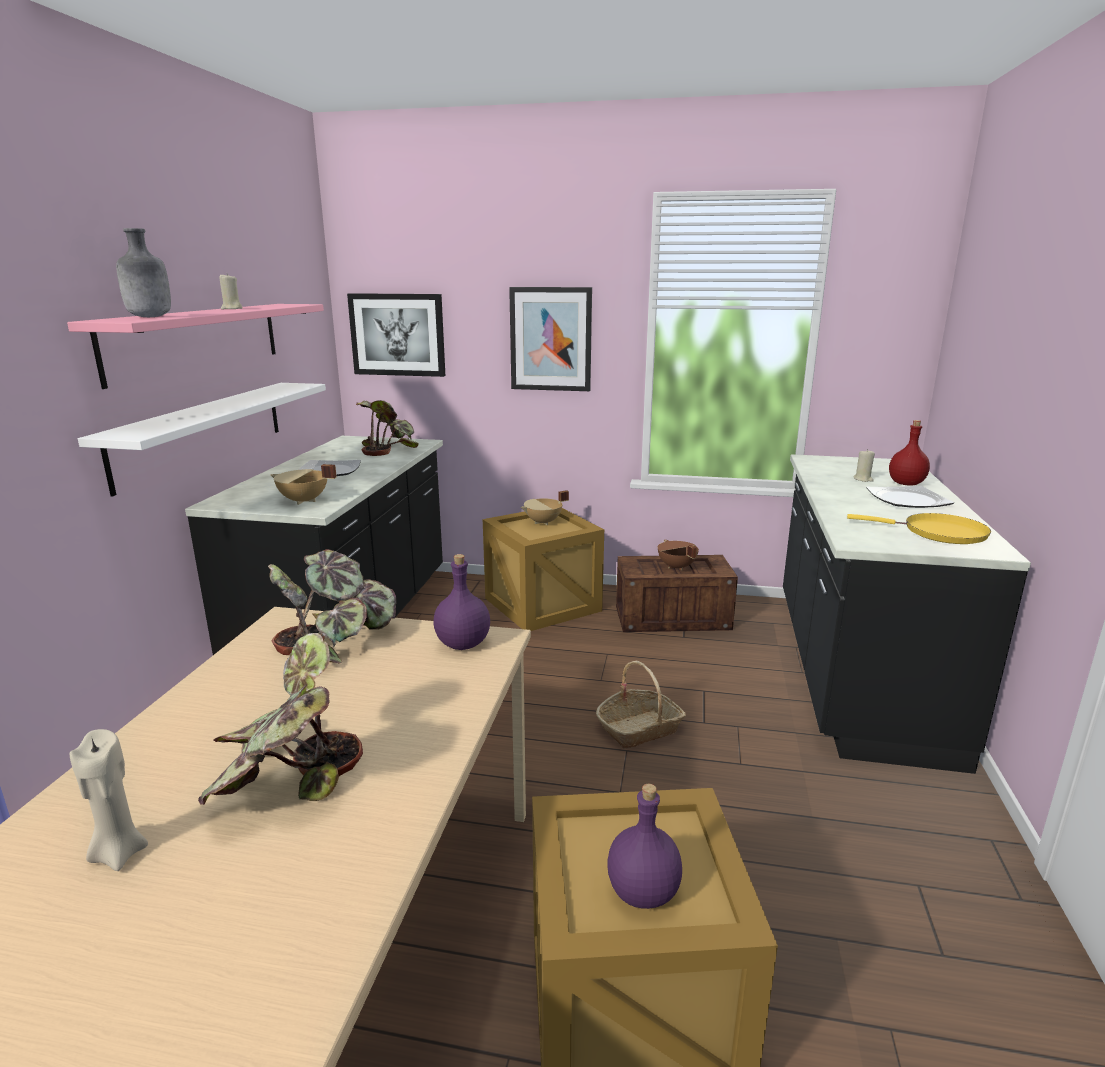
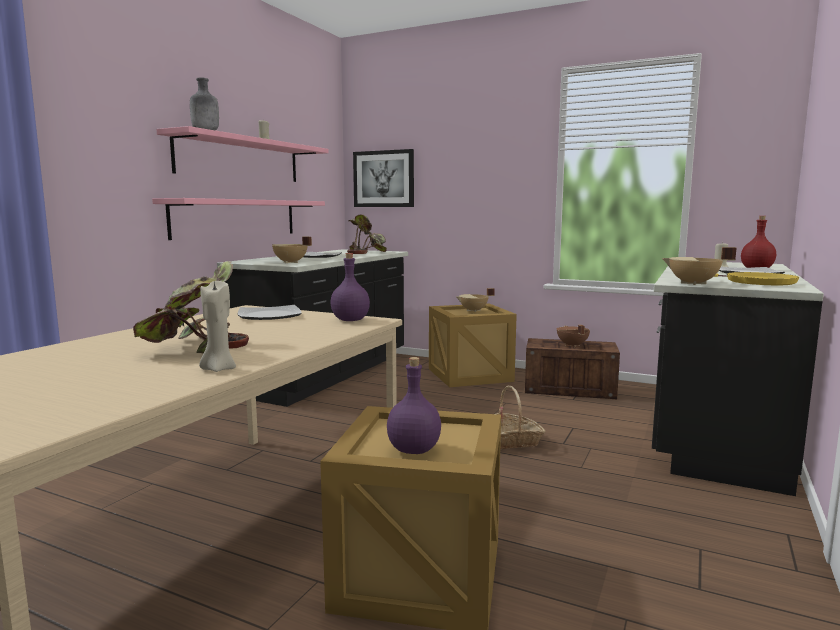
camera: 15 degrees right, 10 degrees down
beige candle [70,729,148,871] -> beige candle moved to [199,281,236,372]
white shelf [78,383,326,497] -> pink shelf [152,198,325,240]
potted plant [268,549,396,664] -> plate [238,305,302,320]
picture [509,287,592,391] -> none
none -> beige cooking pot [662,247,737,285]

